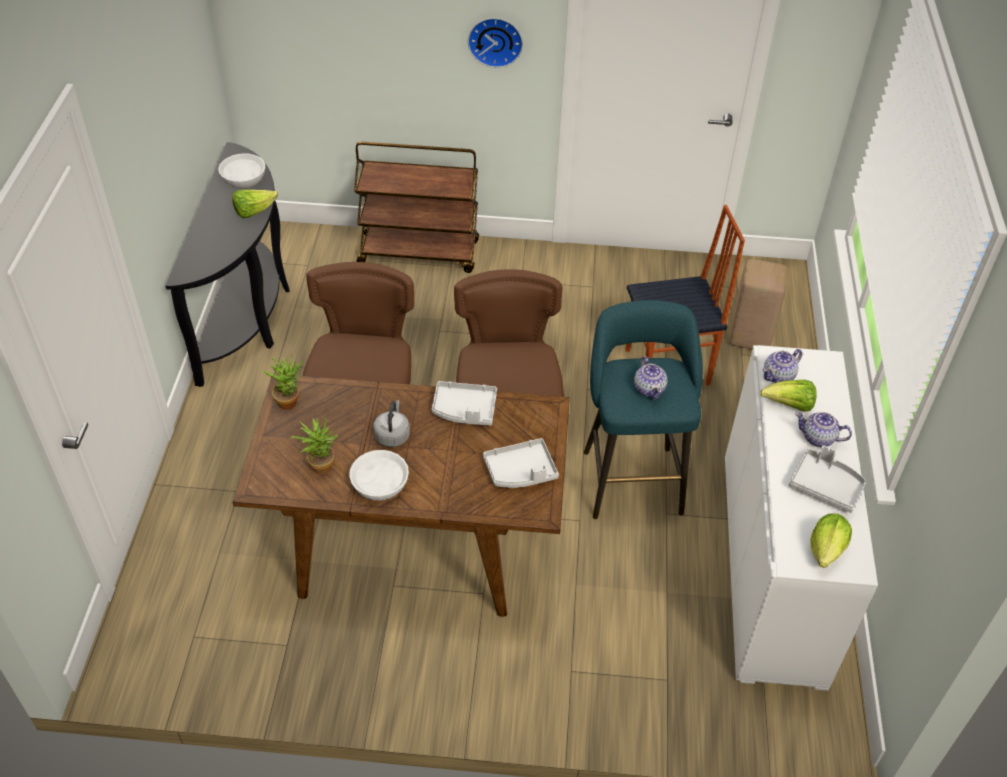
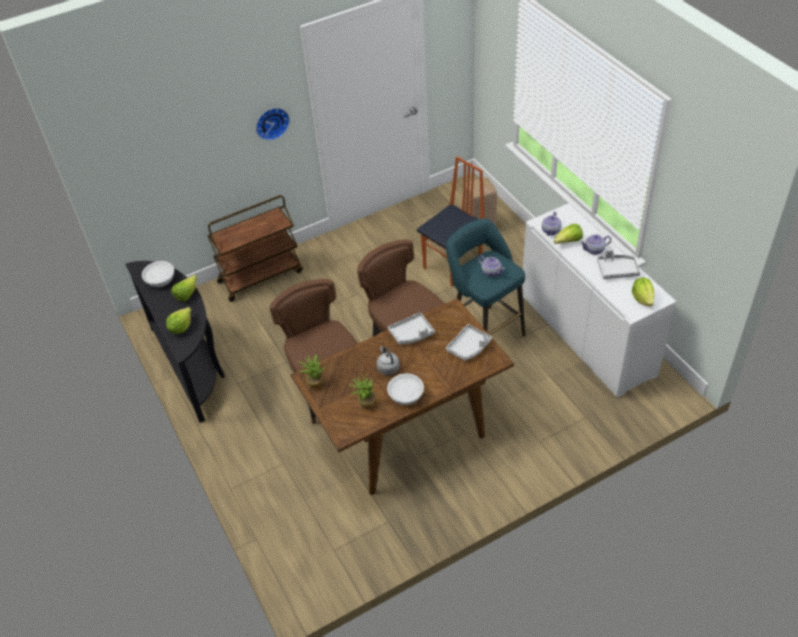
camera: 30 degrees left, 0 degrees up
none -> lettuce [166,307,191,334]

